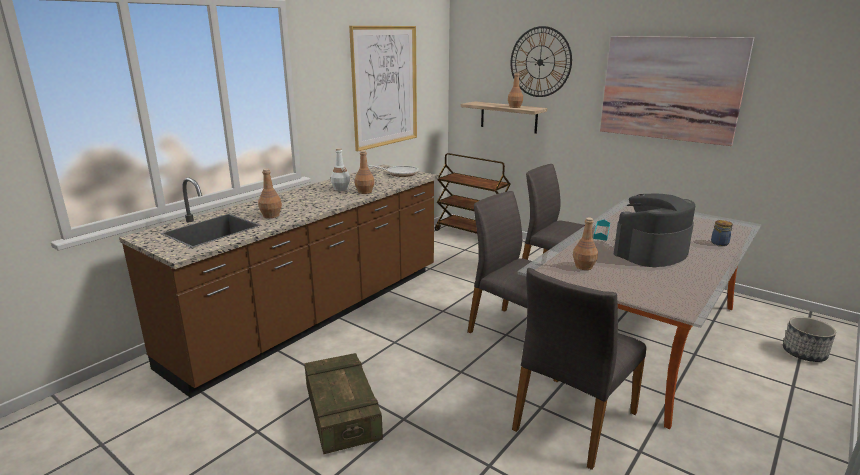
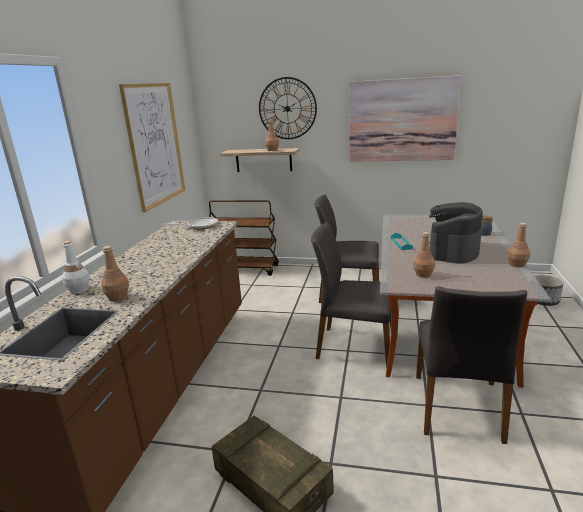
camera: 25 degrees left, 0 degrees up
white bottle [331,148,350,191] -> white bottle moved to [62,241,90,294]
brown bottle [355,150,374,194] -> brown bottle moved to [507,223,530,268]

